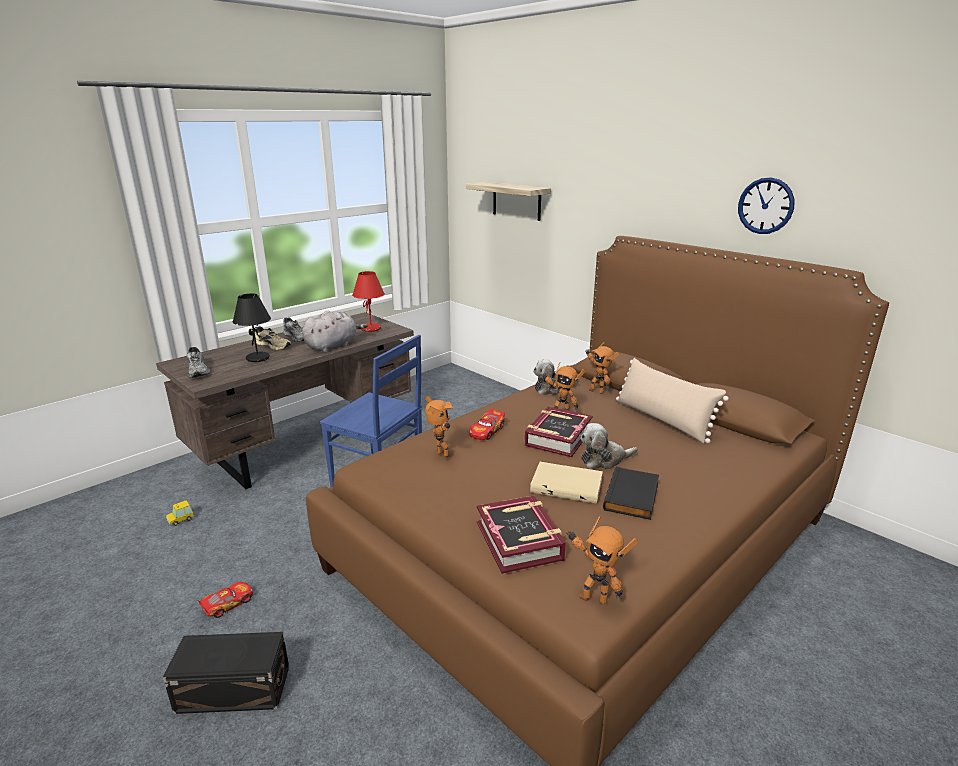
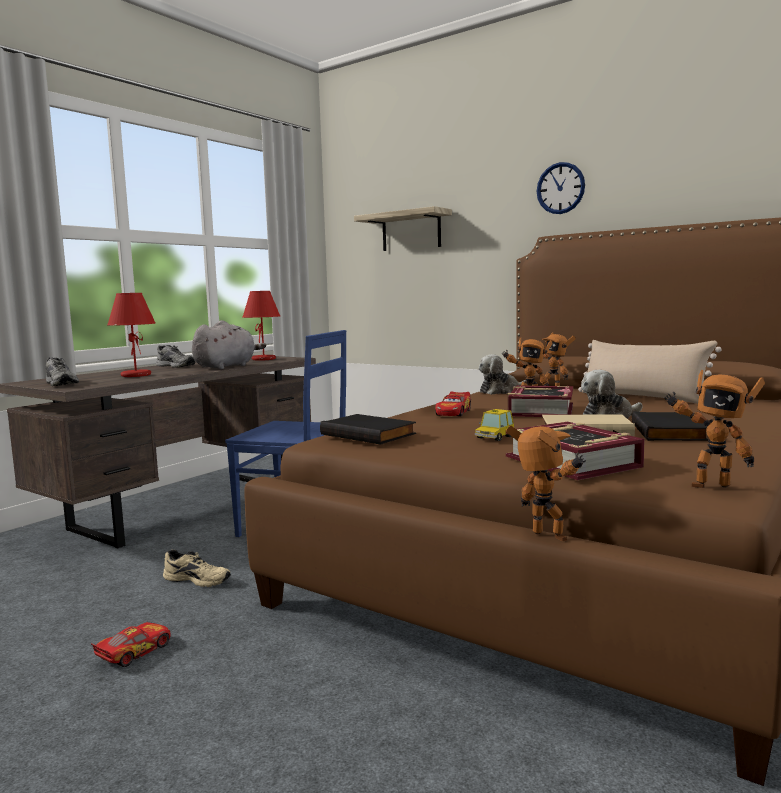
camera: 10 degrees left, 15 degrees down
black storage box [163,632,289,714] -> none
toy car [166,500,194,526] -> toy car moved to [475,409,514,441]
black table lamp [233,293,271,362] -> red table lamp [107,293,156,377]
beige shoe [254,326,291,350] -> beige shoe moved to [163,550,231,587]
toy robot [425,396,453,461] -> toy robot moved to [506,426,586,541]
wall clock [738,177,795,234] -> wall clock moved to [537,162,585,214]
none -> black book [320,414,416,445]

